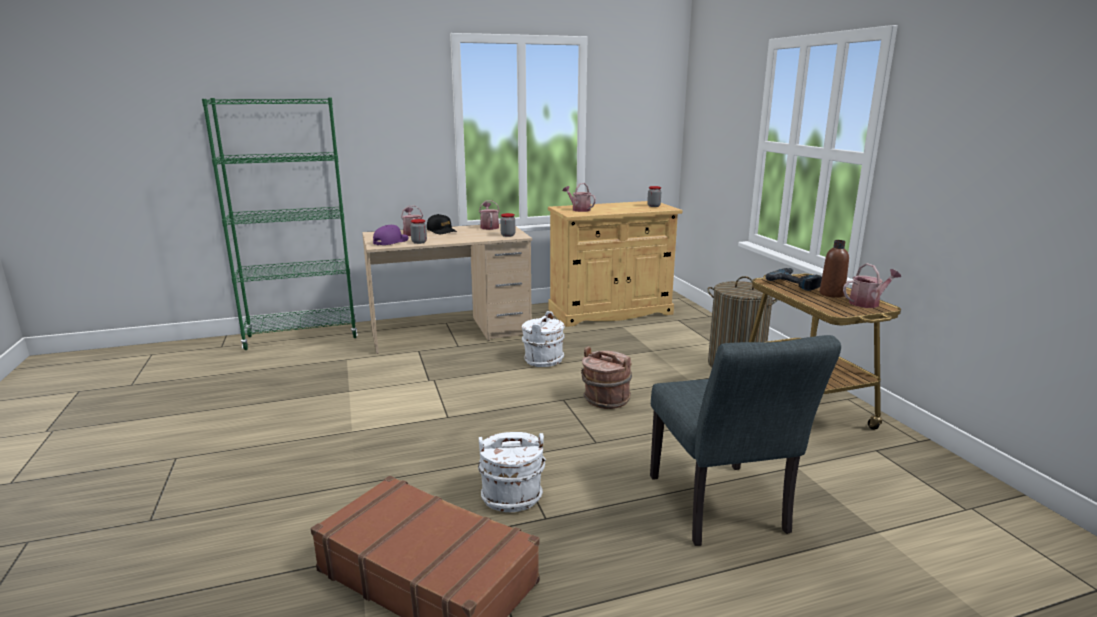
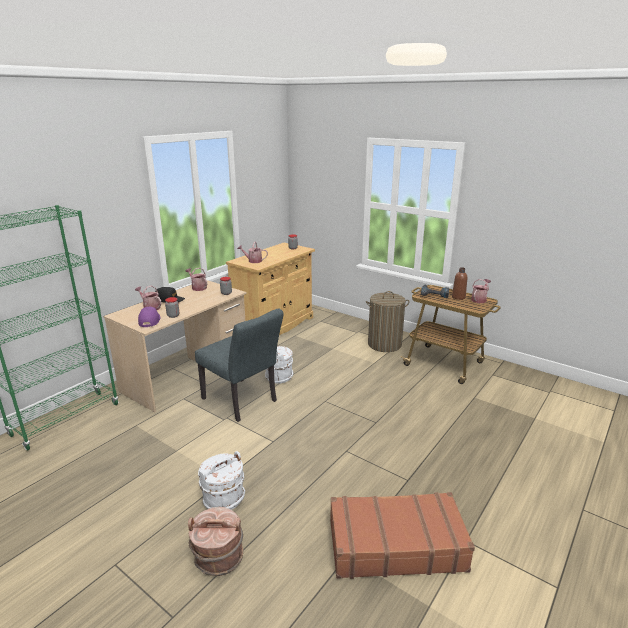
camera: 35 degrees left, 5 degrees up
white bucket [478,432,546,512] -> white bucket moved to [198,451,245,510]
brown bucket [581,346,632,409] -> brown bucket moved to [188,507,243,576]
grey chair [650,335,841,546] -> grey chair moved to [195,308,284,422]

